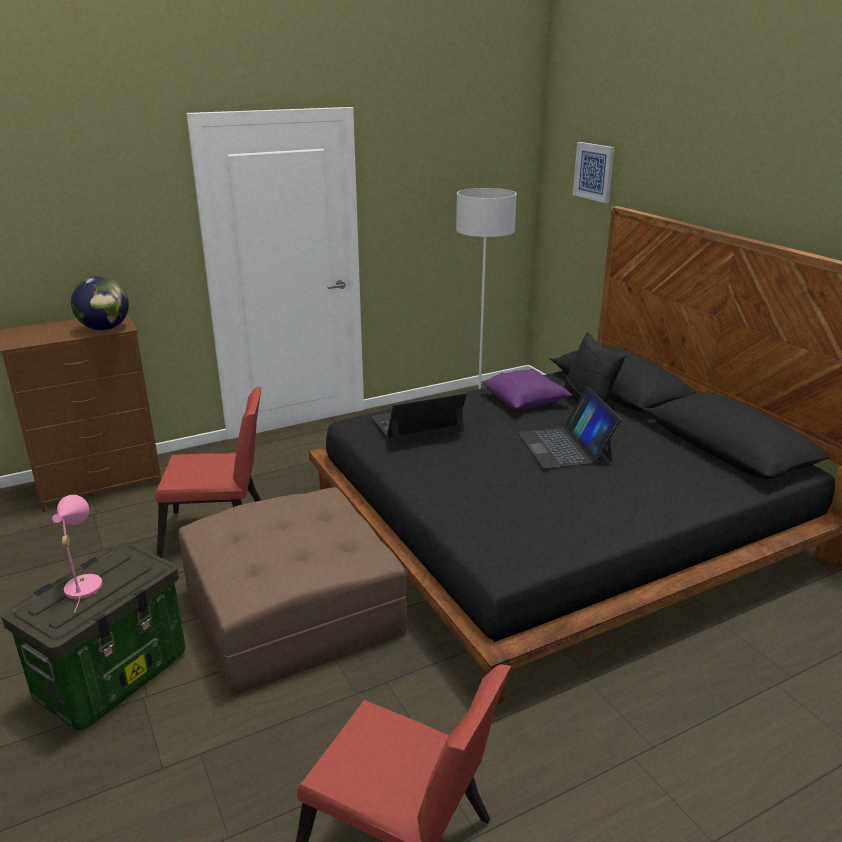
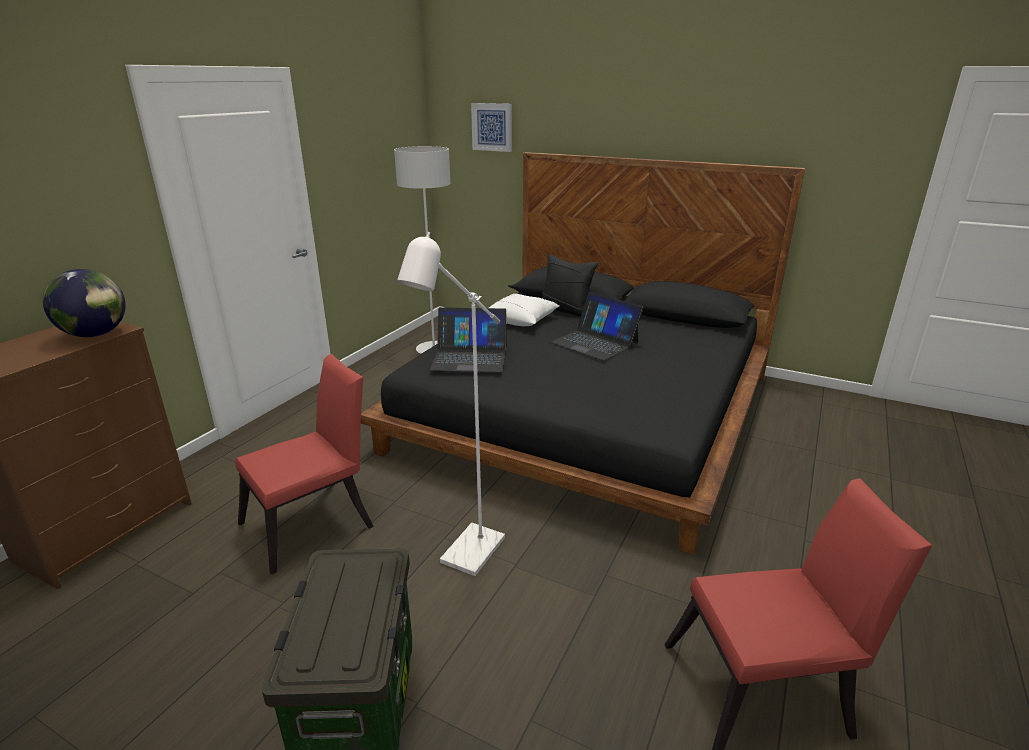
camera: 35 degrees left, 0 degrees up
pink table lamp [52,495,102,613] -> none
brown ottoman [178,487,407,696] -> white floor lamp [397,232,505,576]
laptop [371,392,467,444] -> laptop turned 120 degrees counterclockwise [430,307,507,372]
purple pillow [481,369,572,409] -> white pillow [489,294,560,326]

